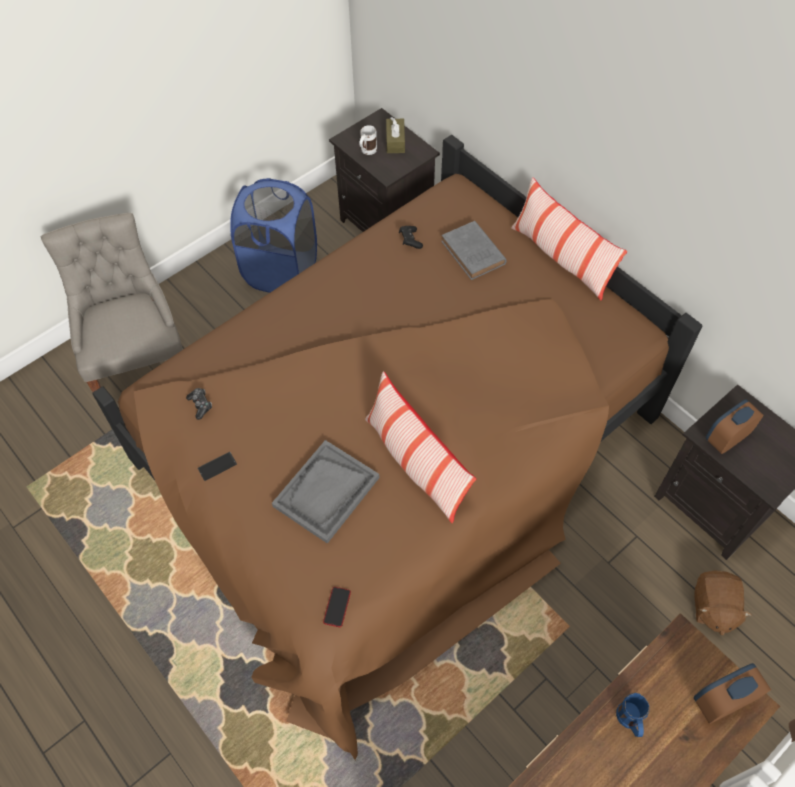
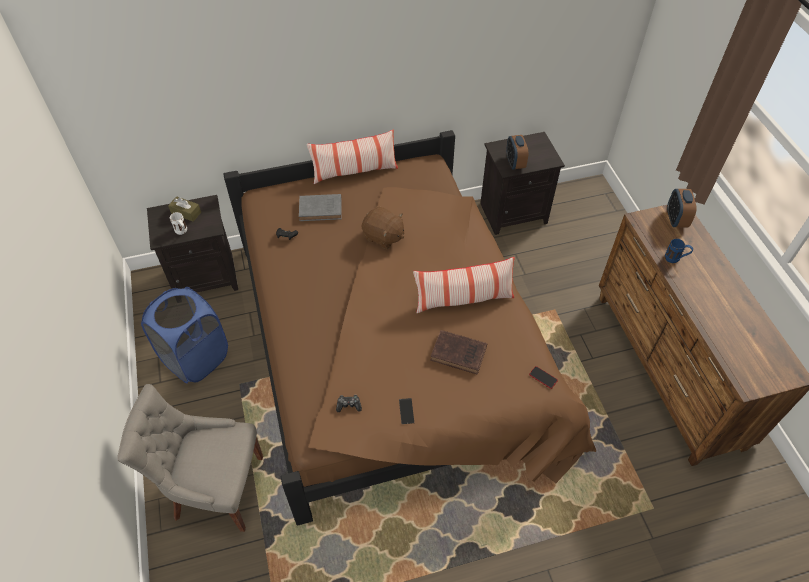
camera: 65 degrees left, 5 degrees down
grey tray [272,440,379,544] -> brown book [430,330,487,375]
brown plush toy [694,571,752,636] -> brown plush toy moved to [361,207,404,250]

